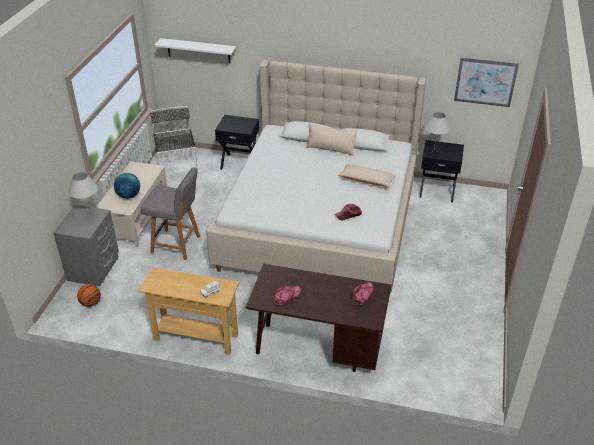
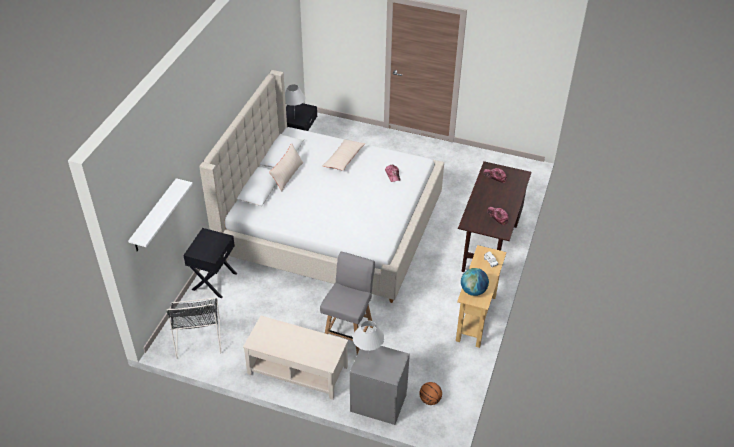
camera: 85 degrees left, 5 degrees up
globe [114,173,140,199] -> globe moved to [461,268,489,296]
black chair [151,106,197,168] -> black chair turned 90 degrees counterclockwise [166,298,222,359]
picture [454,58,519,107] -> none

